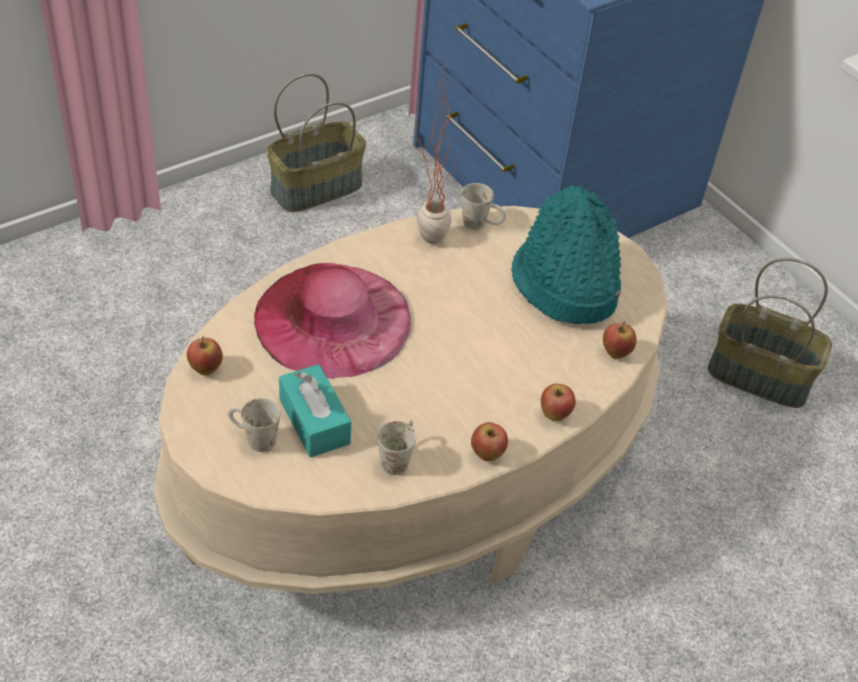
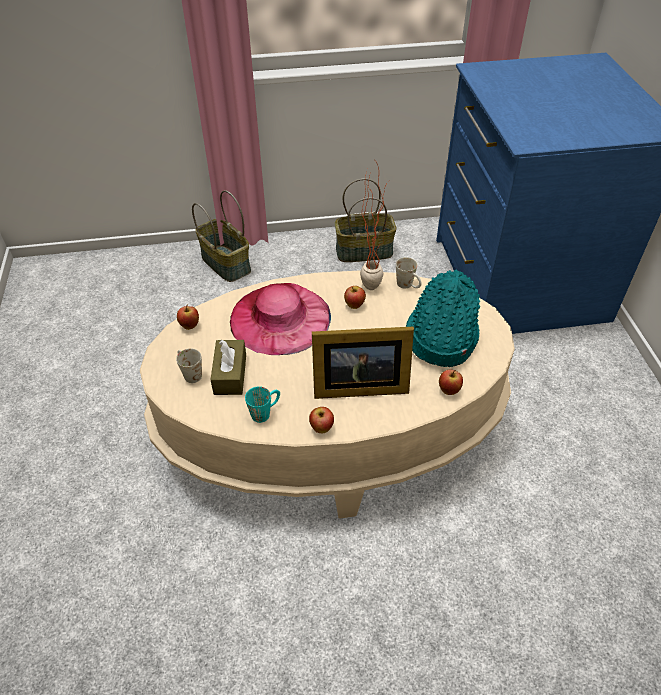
camera: 30 degrees right, 0 degrees up
turquoise tissue box [279,364,351,458] -> brown tissue box [211,340,246,395]
white mug [377,420,416,475] -> turquoise mug [245,386,280,423]
apple [541,384,576,421] -> apple moved to [344,286,366,309]
basket [708,258,832,408] -> basket moved to [192,190,251,282]
none -> picture frame [312,327,414,399]

